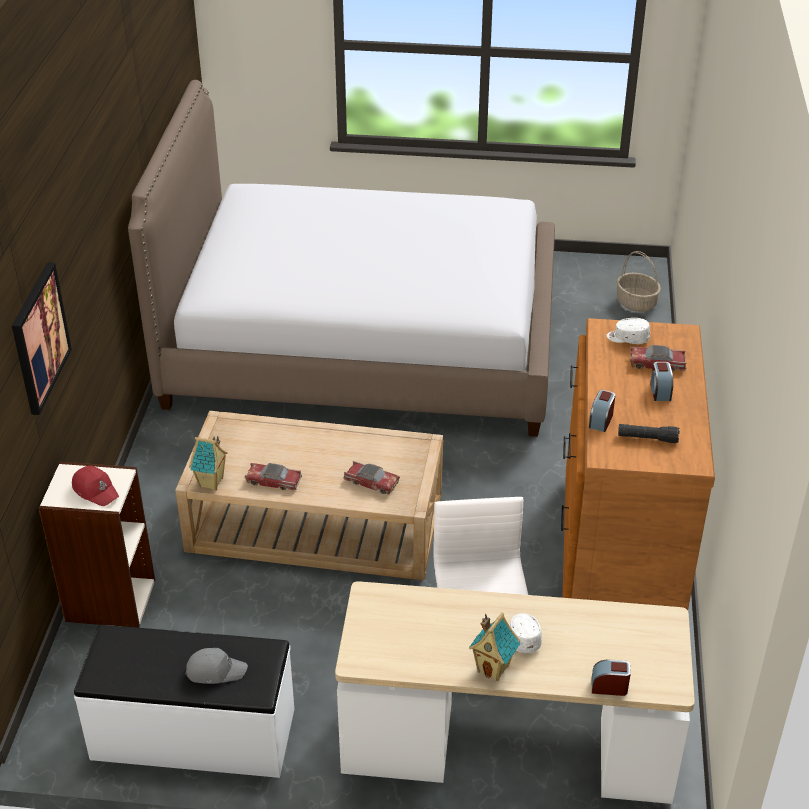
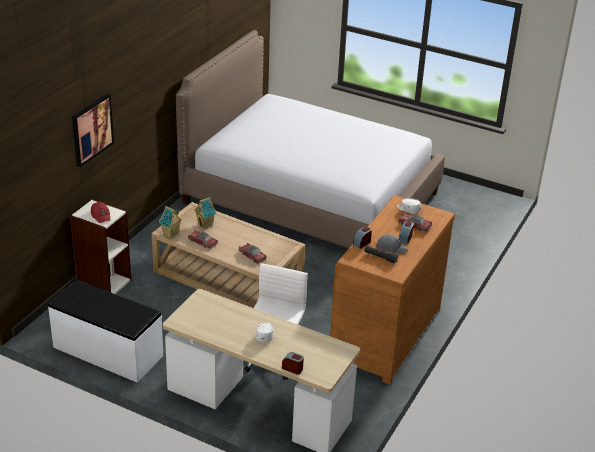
camera: 20 degrees right, 5 degrees down
grey cap [186,648,248,684] -> grey cap moved to [376,234,409,254]
toy house [469,613,520,681] -> toy house moved to [194,197,216,229]
basket [617,251,661,312] -> none

